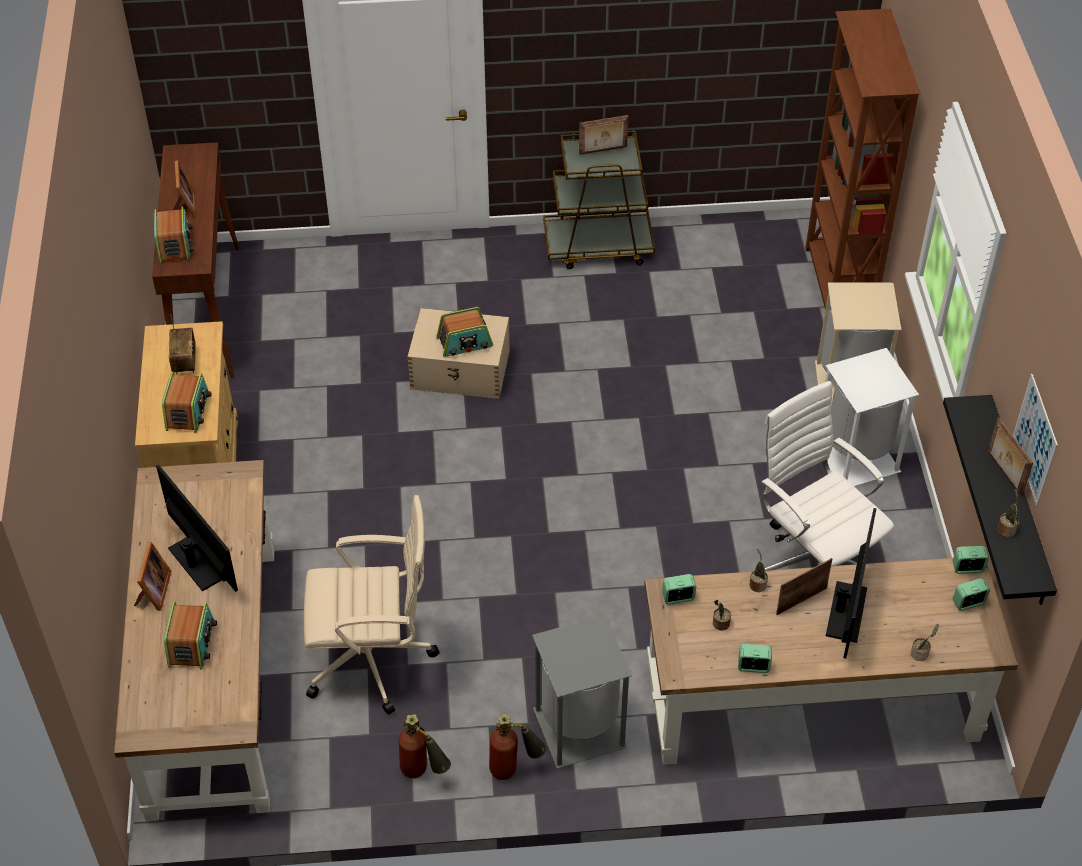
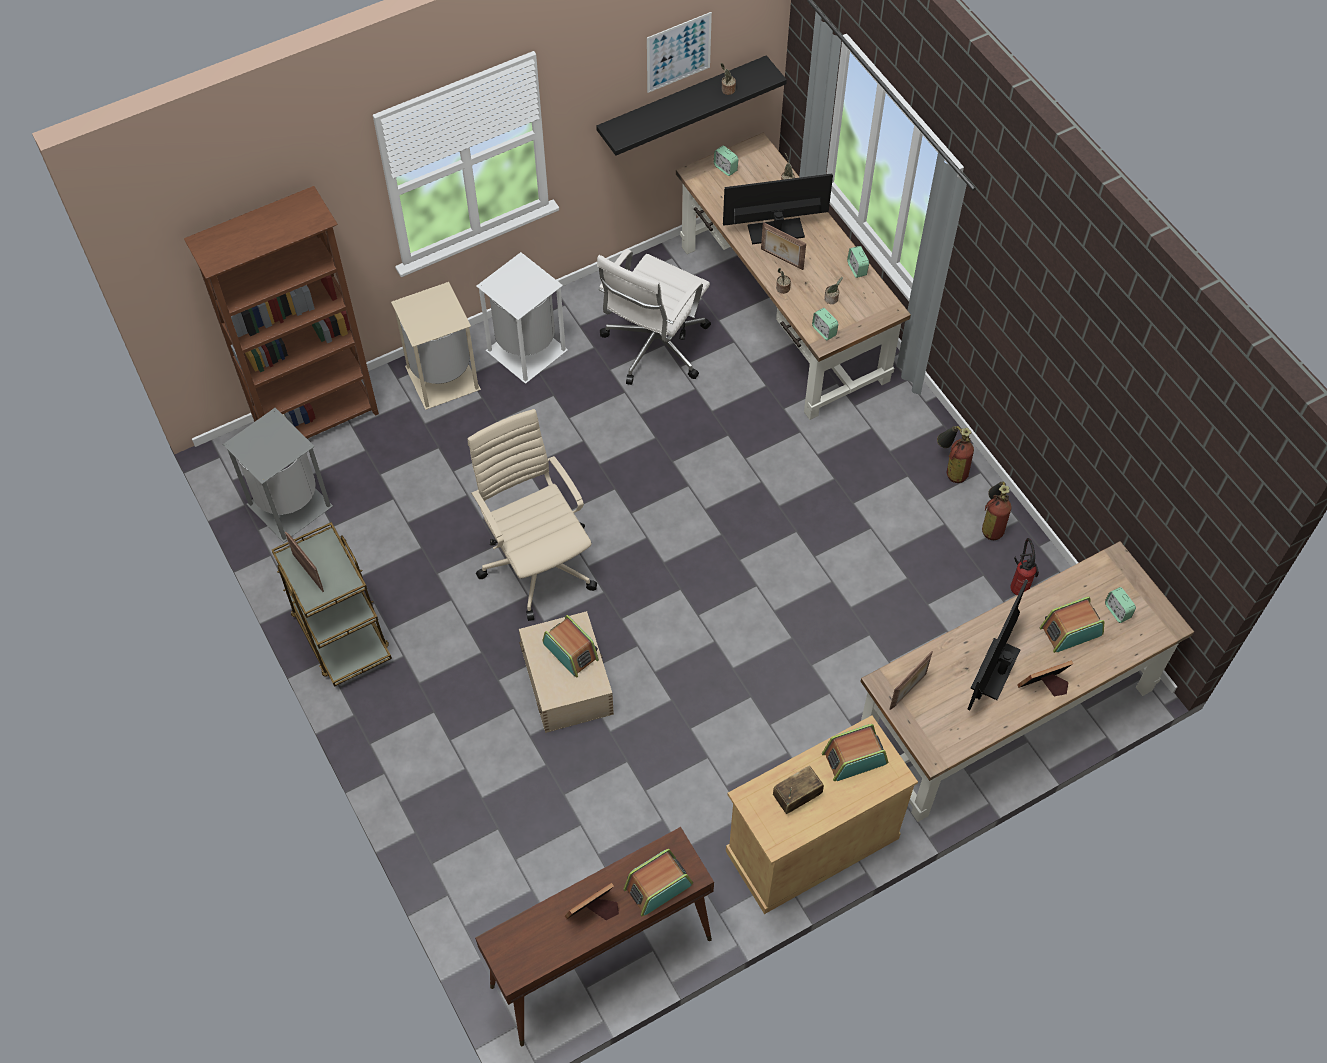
camera: 115 degrees left, 10 degrees up
beige office chair [304,495,440,715] -> beige office chair moved to [467,409,597,621]
grey trash can [532,615,632,769] -> grey trash can moved to [223,408,333,542]
alarm clock [953,546,989,574] -> alarm clock moved to [1105,587,1136,623]
picture frame [988,417,1033,496] -> picture frame moved to [889,651,933,710]
none -> fire extinguisher [1010,538,1039,595]

